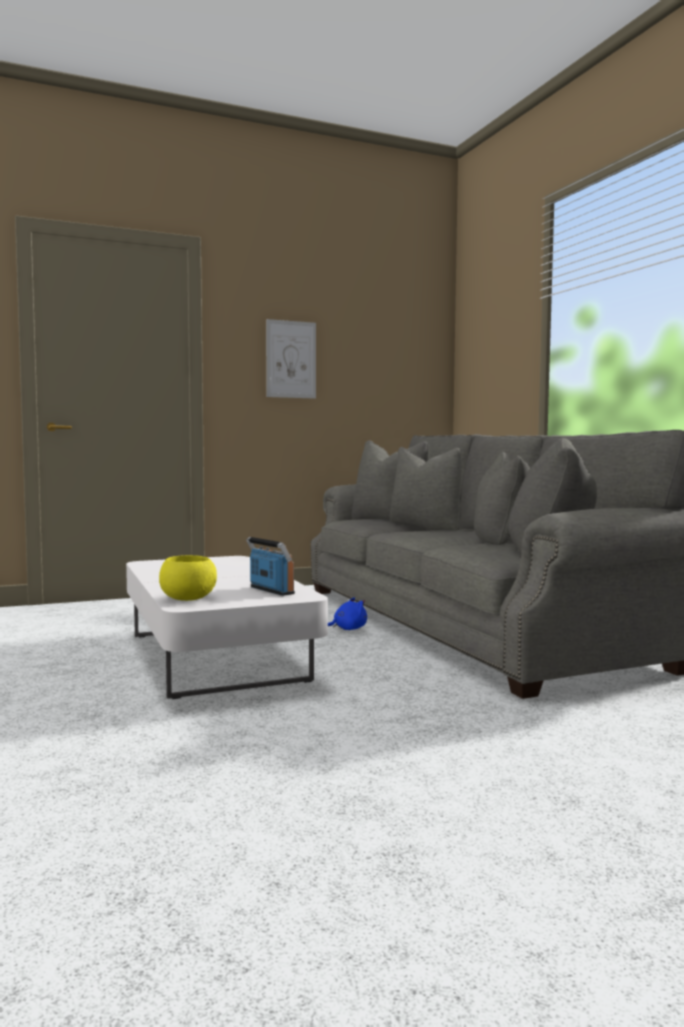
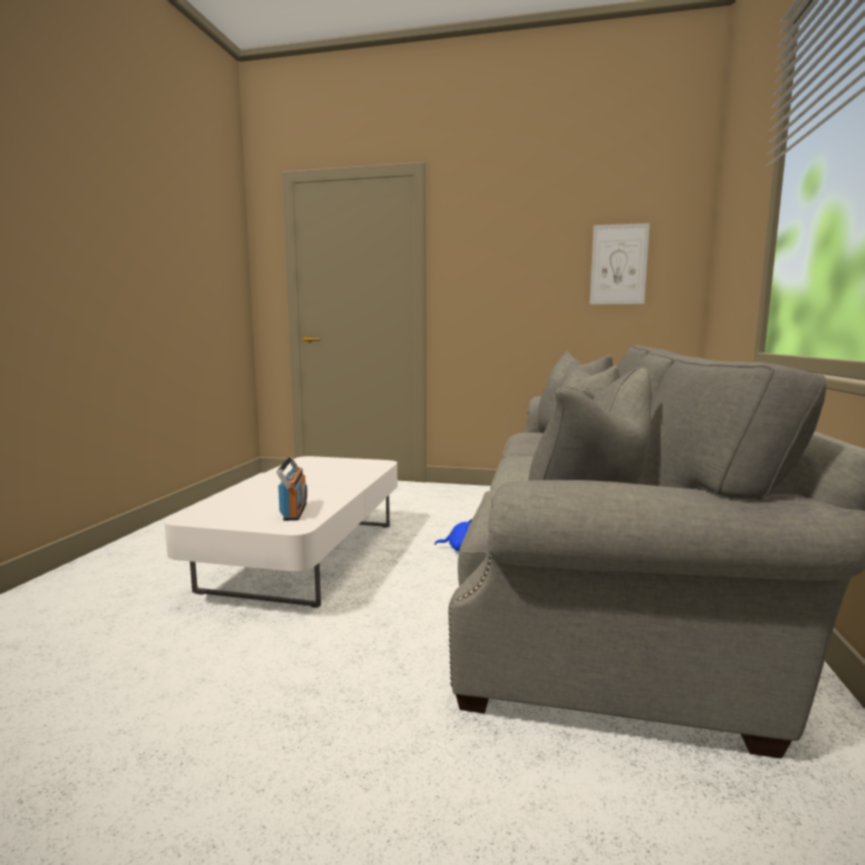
camera: 35 degrees right, 5 degrees up
yellow bowl [159,555,217,601] -> none
picture [266,319,316,399] -> picture moved to [590,223,650,304]

